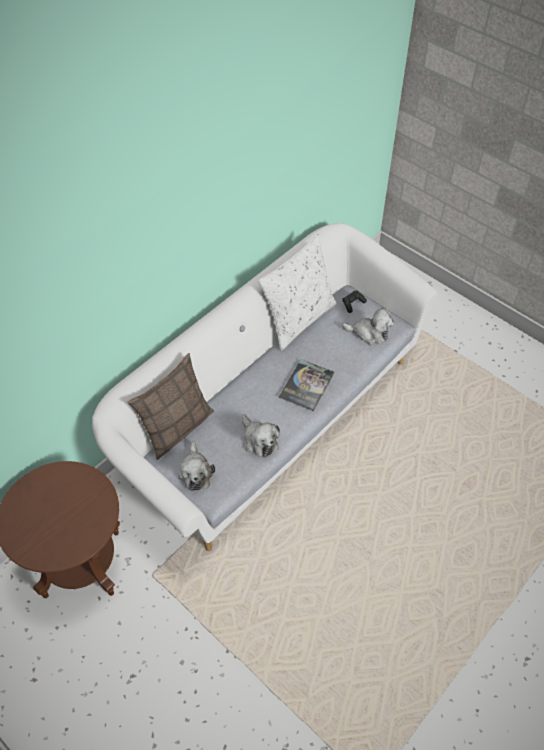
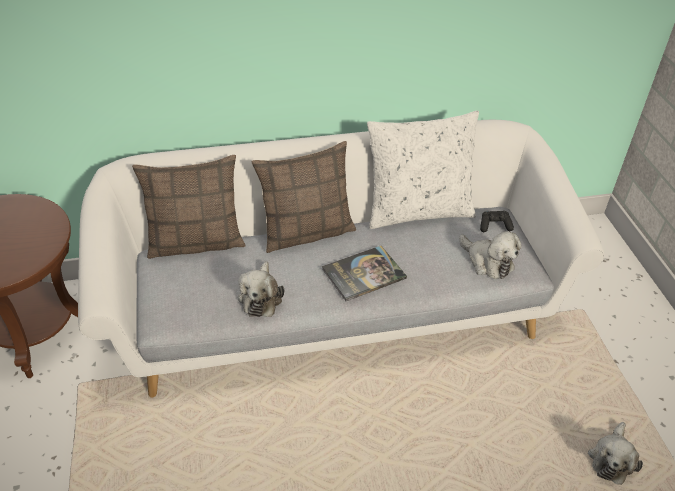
camera: 35 degrees right, 10 degrees down
plush toy [178,441,215,491] -> plush toy moved to [588,422,643,485]
none -> pillow [251,141,356,253]

